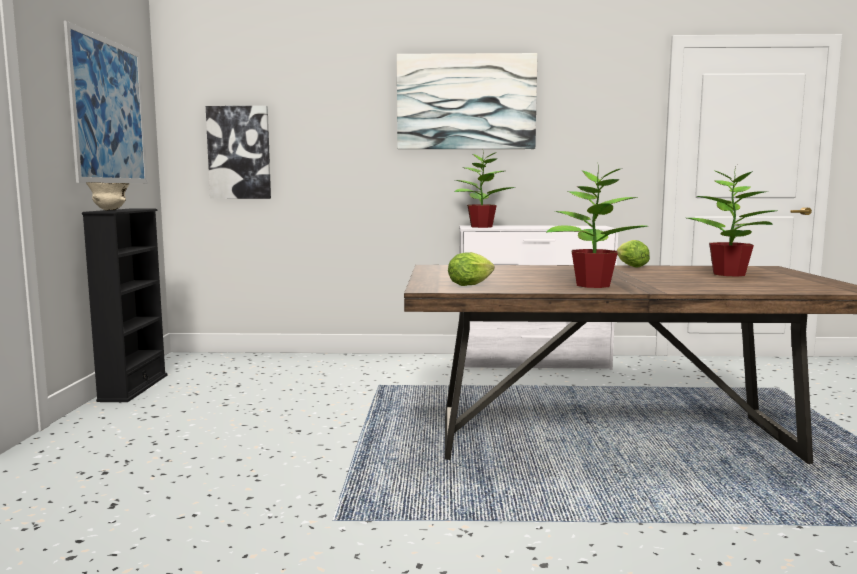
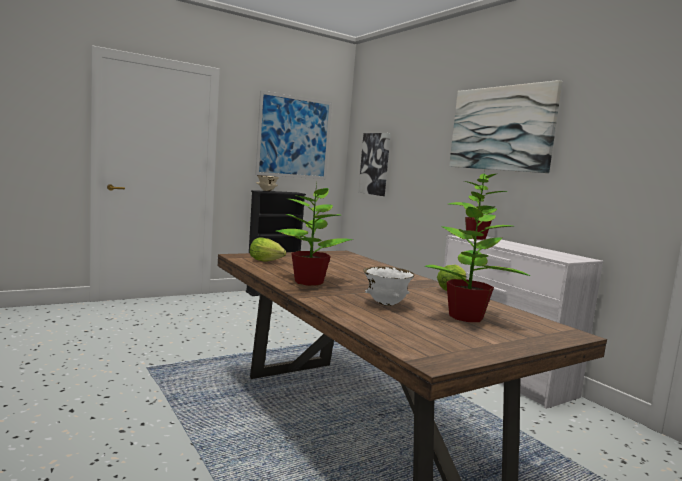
camera: 55 degrees right, 0 degrees up
none -> white bowl [363,266,415,306]

